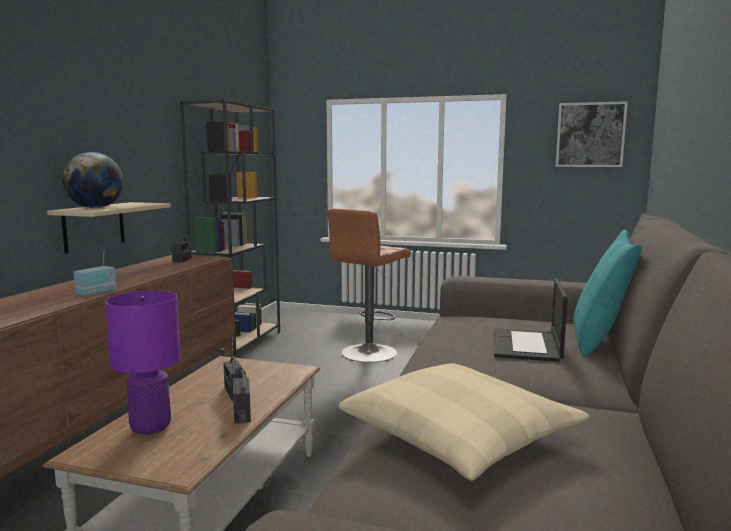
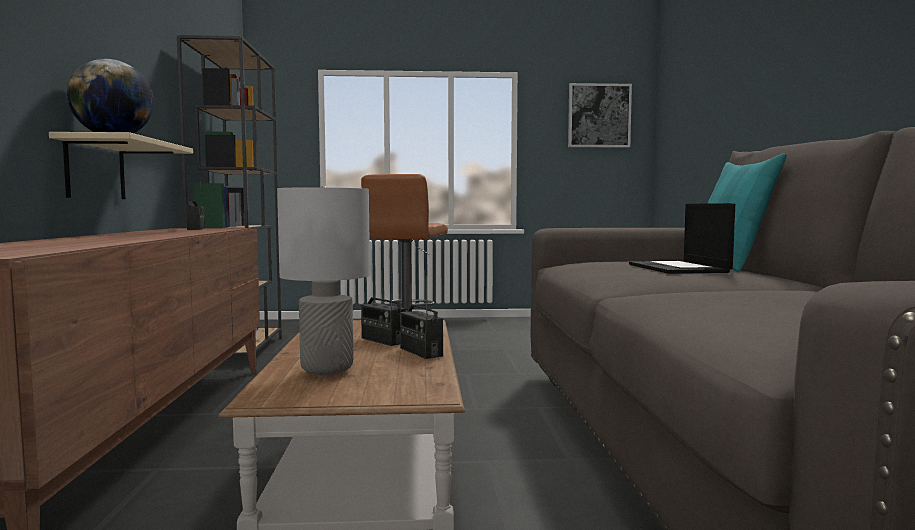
camera: 20 degrees left, 5 degrees down
radio [74,251,116,297] -> none
purple table lamp [105,291,181,435] -> grey table lamp [277,186,370,375]
beige pillow [339,363,589,481] -> none

